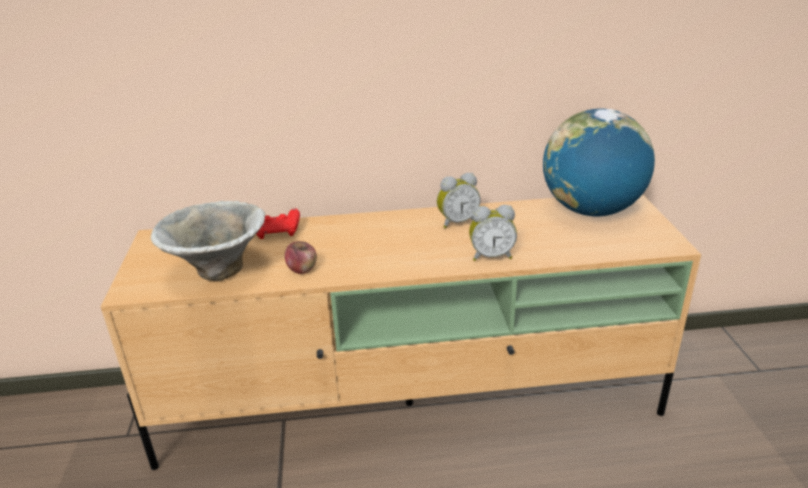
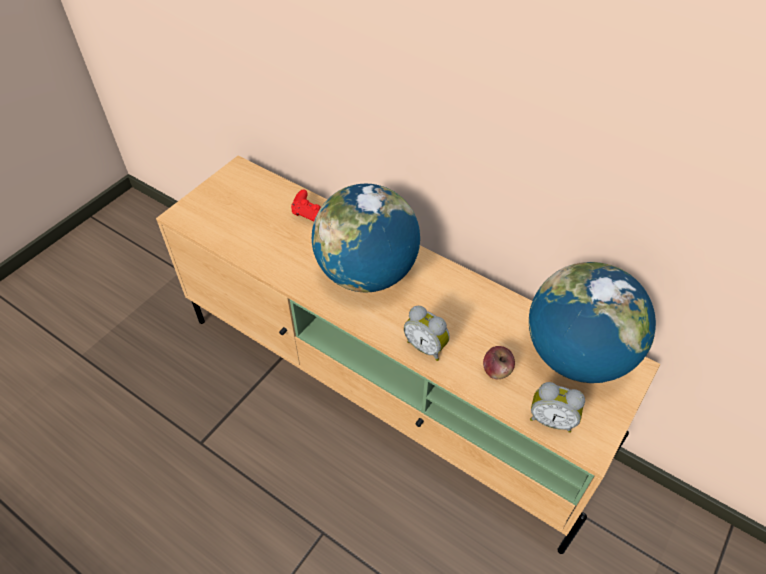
camera: 40 degrees right, 20 degrees up
bowl [151,201,265,281] -> none
apple [285,241,317,274] -> apple moved to [483,346,515,379]
alarm clock [437,173,481,228] -> alarm clock moved to [530,382,585,433]
none -> globe [312,184,420,292]

